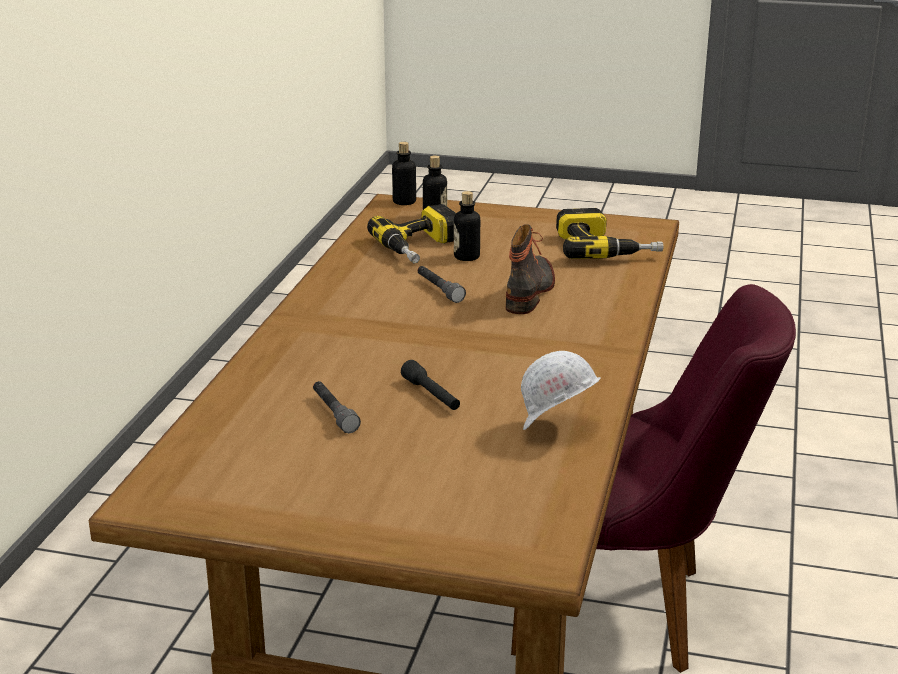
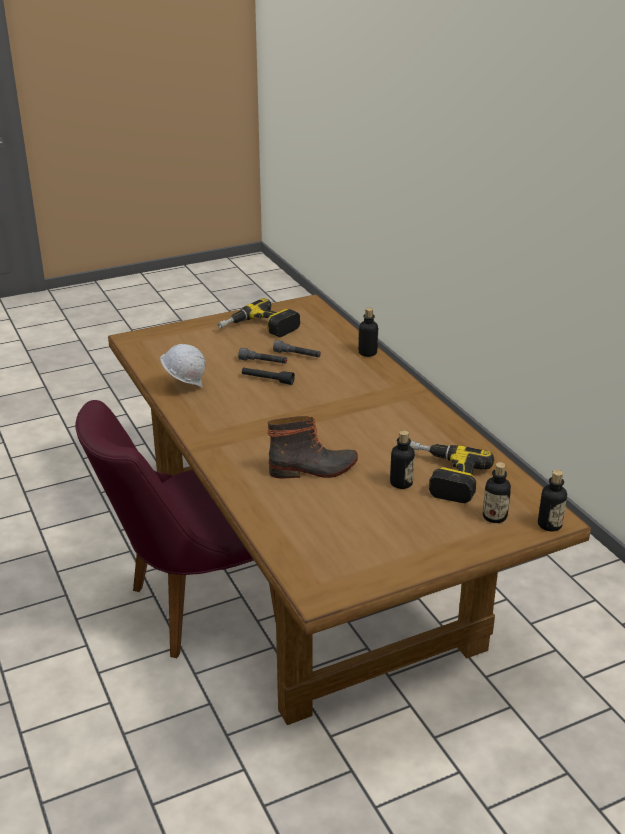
camera: 140 degrees right, 5 degrees up
grey flashlight [418,266,466,303] -> grey flashlight moved to [238,348,287,364]
boot [506,224,555,314] -> boot turned 75 degrees counterclockwise [268,416,358,479]
power drill [556,208,663,259] -> power drill moved to [217,298,300,337]
none -> bottle [358,308,378,357]

